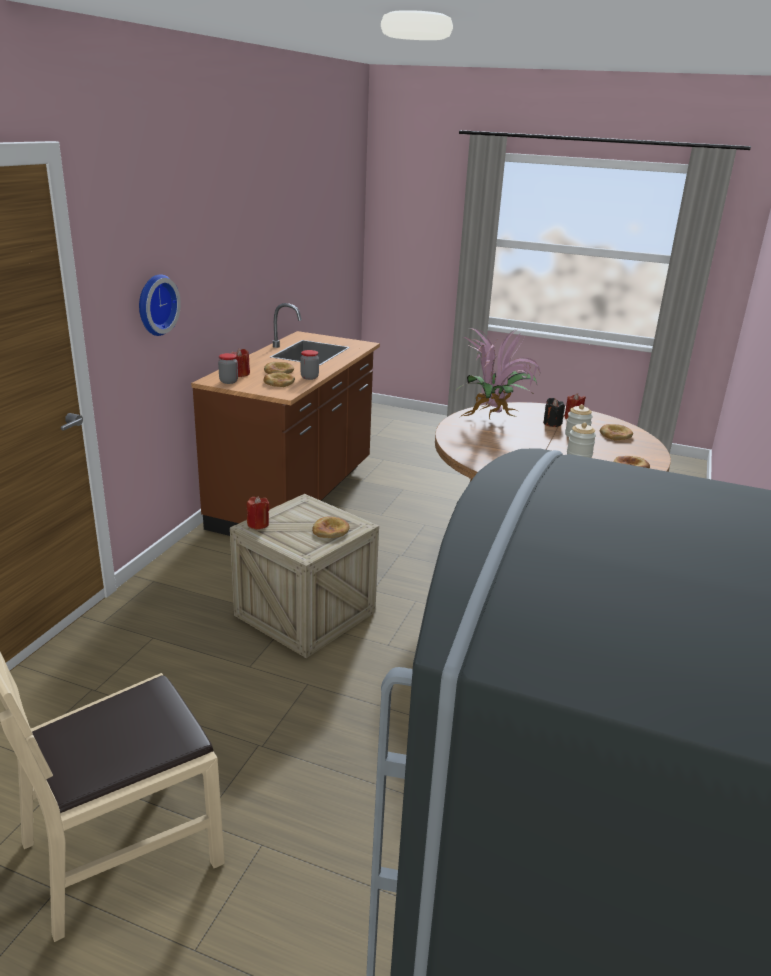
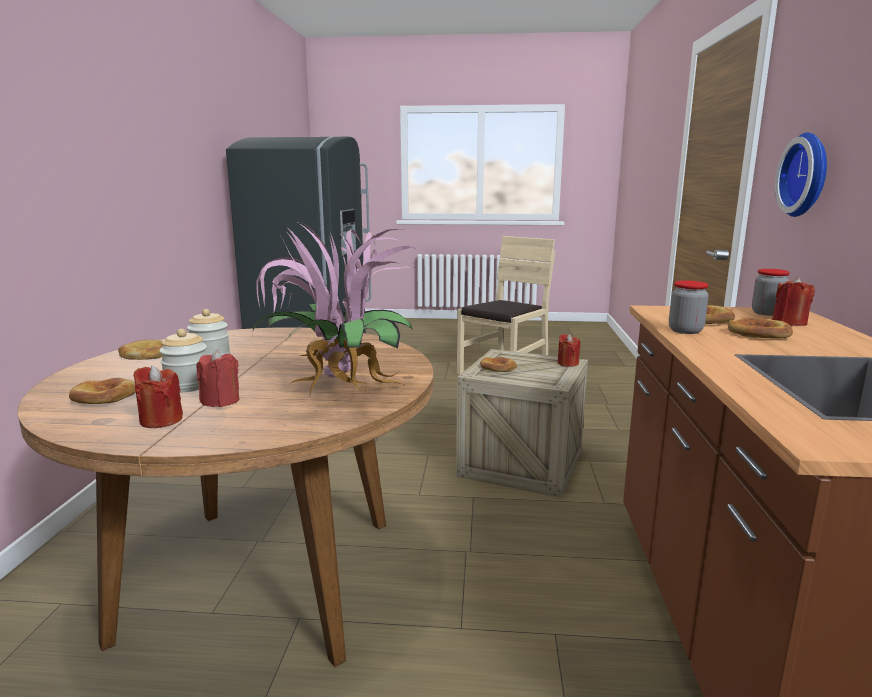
camera: 165 degrees right, 10 degrees down
black candle [543,398,565,427] -> red candle [196,350,239,407]

